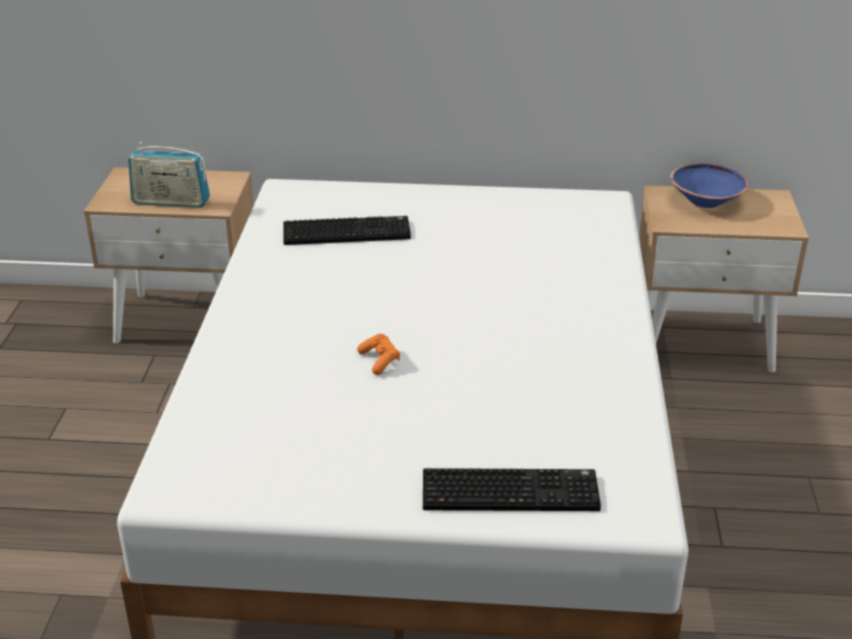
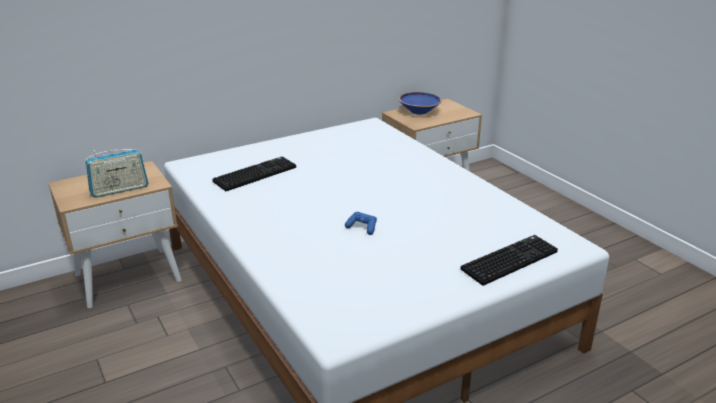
camera: 35 degrees left, 5 degrees down
orange game controller [357,334,400,375] -> blue game controller [345,212,377,235]

